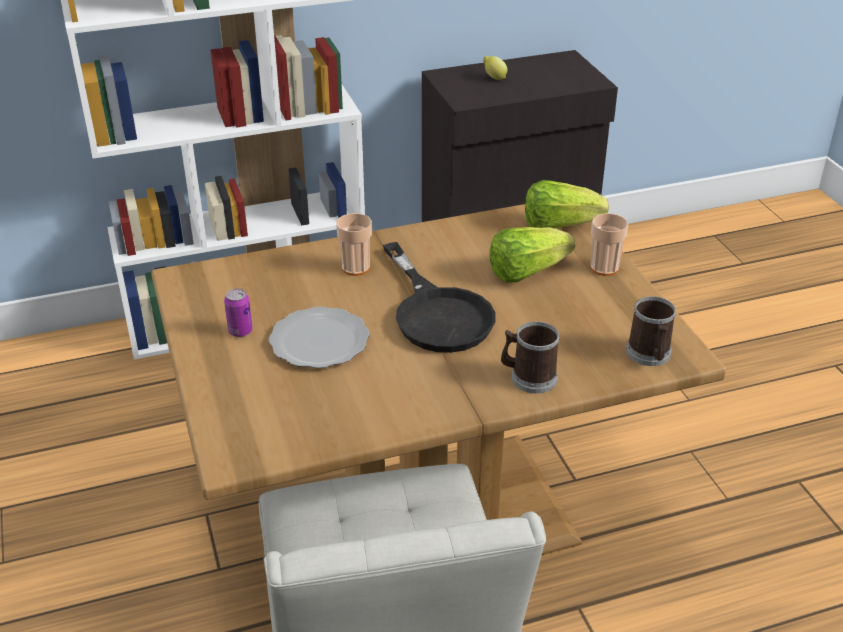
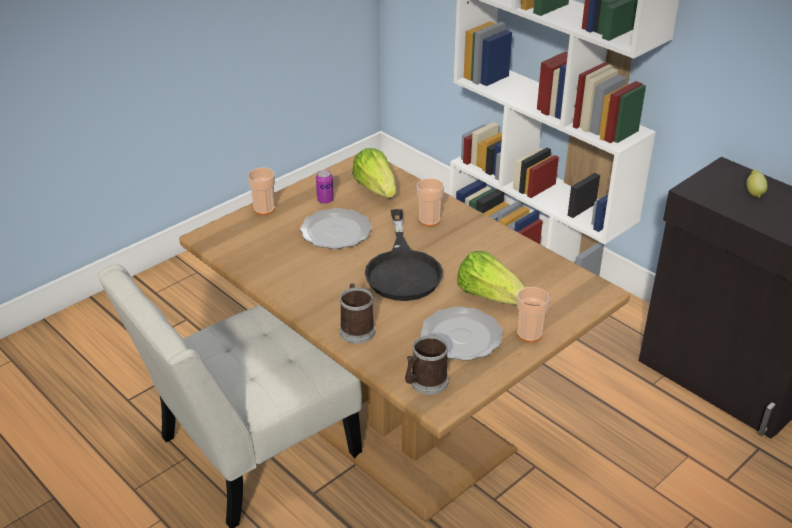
camera: 65 degrees right, 0 degrees up
black frying pan [383,242,496,353] -> black frying pan turned 45 degrees counterclockwise [365,209,443,301]
lettuce [525,180,609,228] -> lettuce moved to [352,148,396,198]
none -> cup [248,168,275,215]
none -> plate [420,306,503,361]

